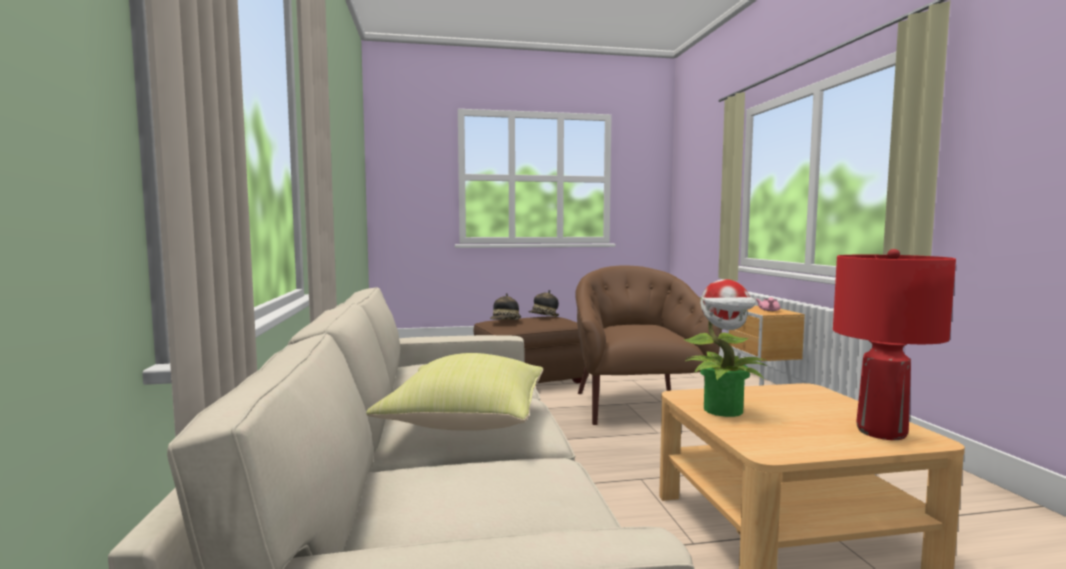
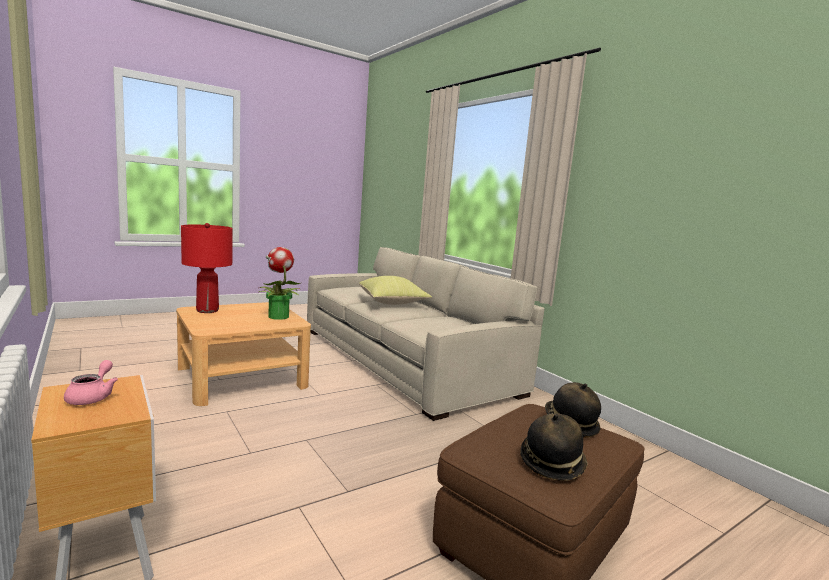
camera: 155 degrees right, 5 degrees up
brown armchair [575,265,722,425] -> none

